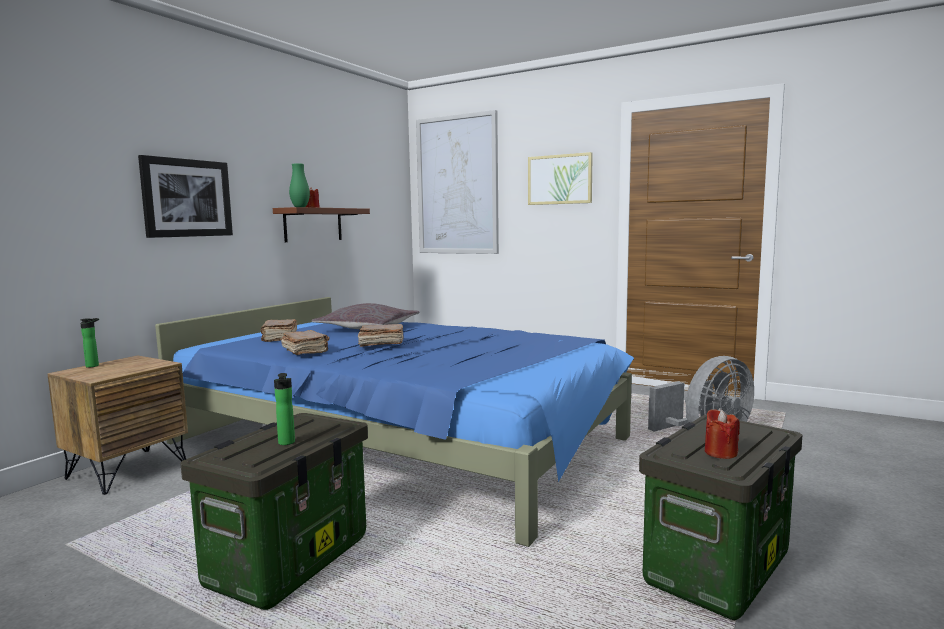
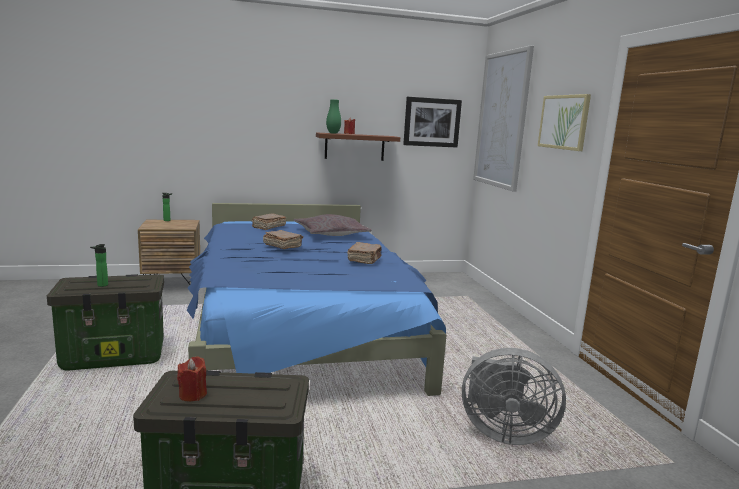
camera: 45 degrees right, 5 degrees up
picture [138,155,233,238] -> picture moved to [403,97,462,148]
brown book [281,330,329,355] -> brown book moved to [347,242,381,264]

